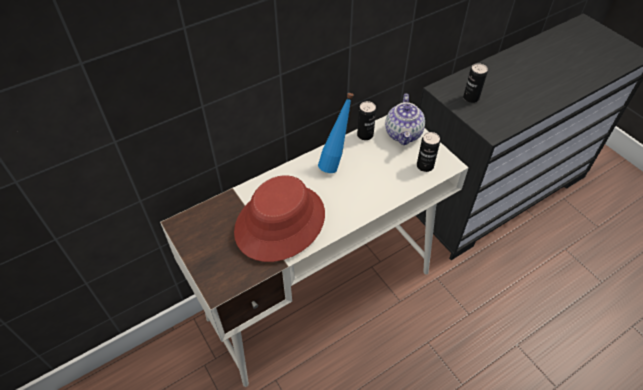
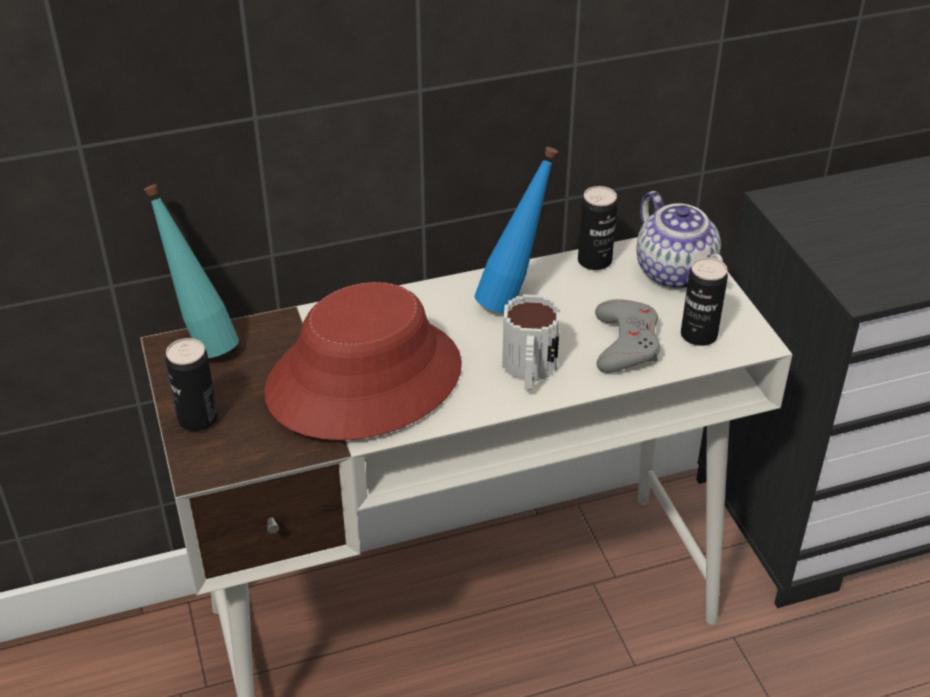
camera: 15 degrees right, 10 degrees down
teapot [385,94,425,145] -> teapot turned 45 degrees counterclockwise [636,191,723,289]
can [463,63,488,103] -> can moved to [166,338,218,431]
none -> turquoise bottle [144,184,239,358]
none -> mug [502,294,561,390]
none -> grey game controller [595,299,661,373]

